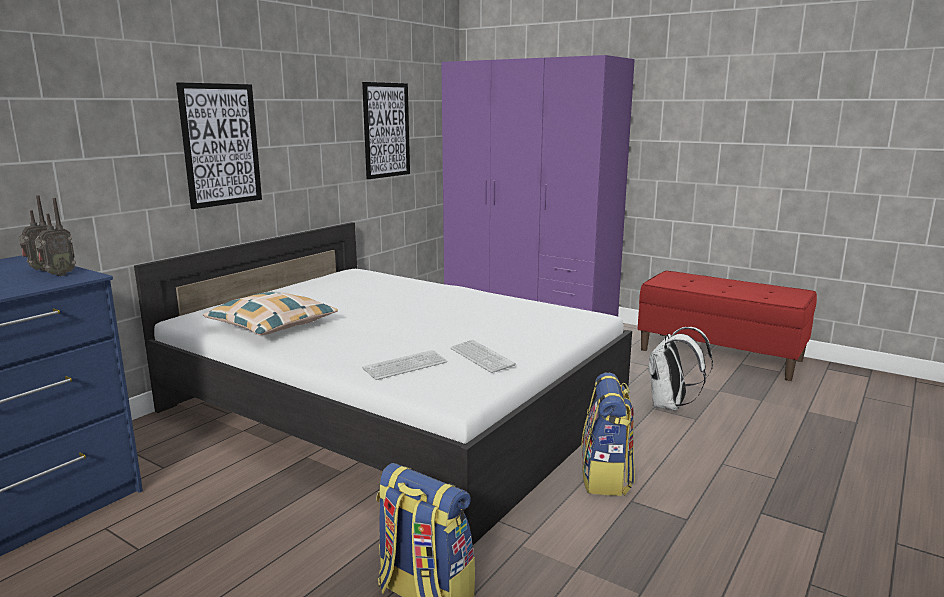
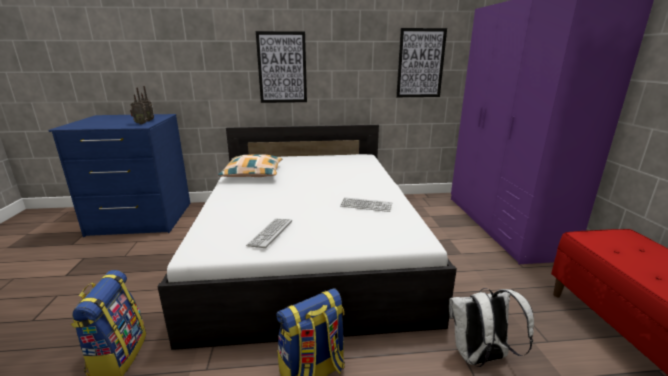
camera: 50 degrees right, 5 degrees up
keyboard [362,350,447,380] -> keyboard moved to [340,197,392,212]

